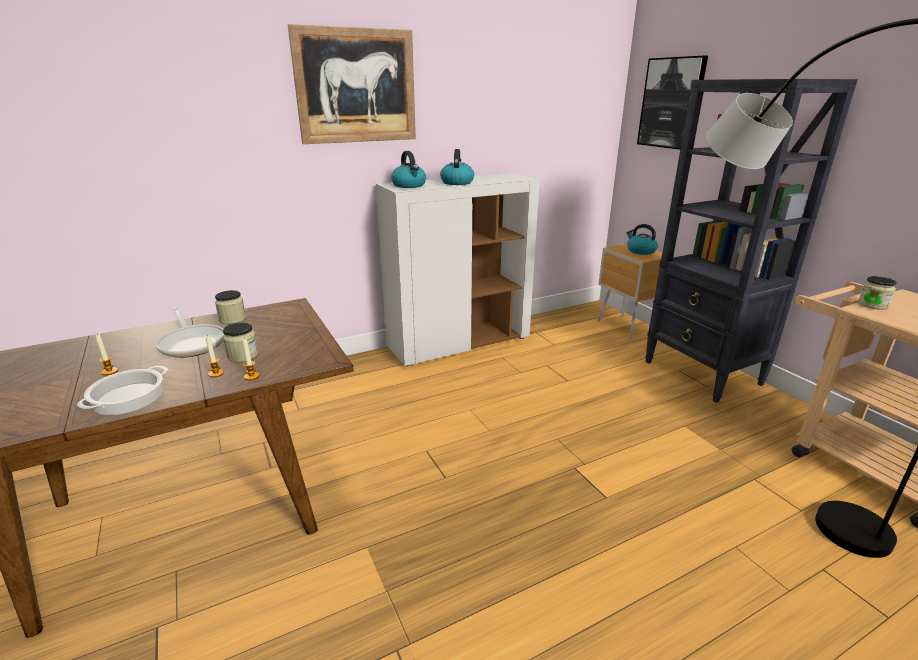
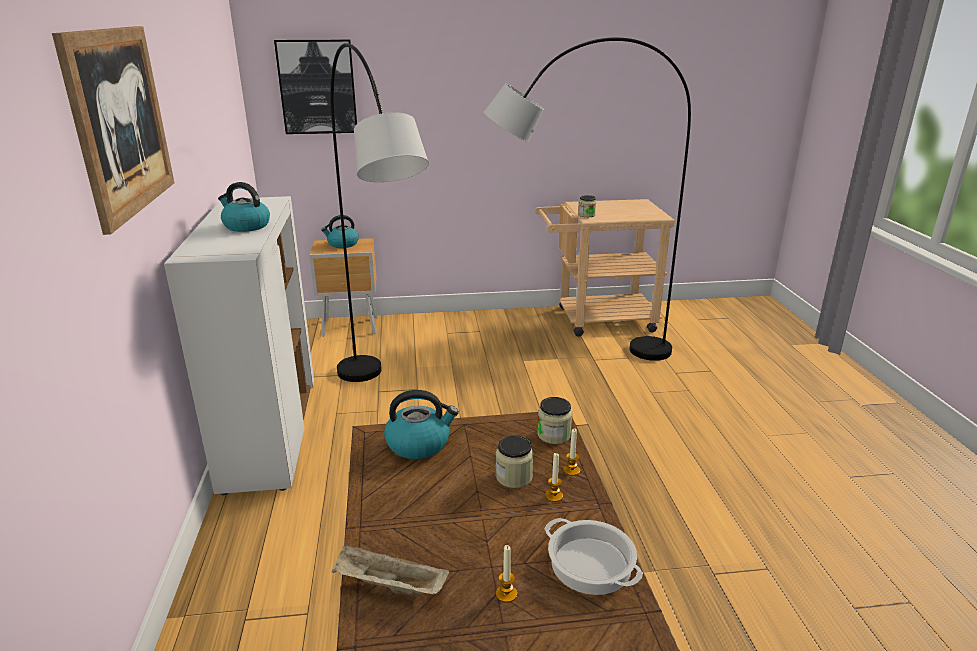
camera: 70 degrees left, 0 degrees up
frying pan [156,307,224,358] -> none
jar [215,290,246,324] -> jar moved to [537,397,572,444]
kettle [391,151,426,188] -> kettle moved to [384,390,459,459]
black bookcase [645,79,858,403] -> none
none -> grey floor lamp [331,43,429,382]
none -> beige tray [332,544,449,595]

